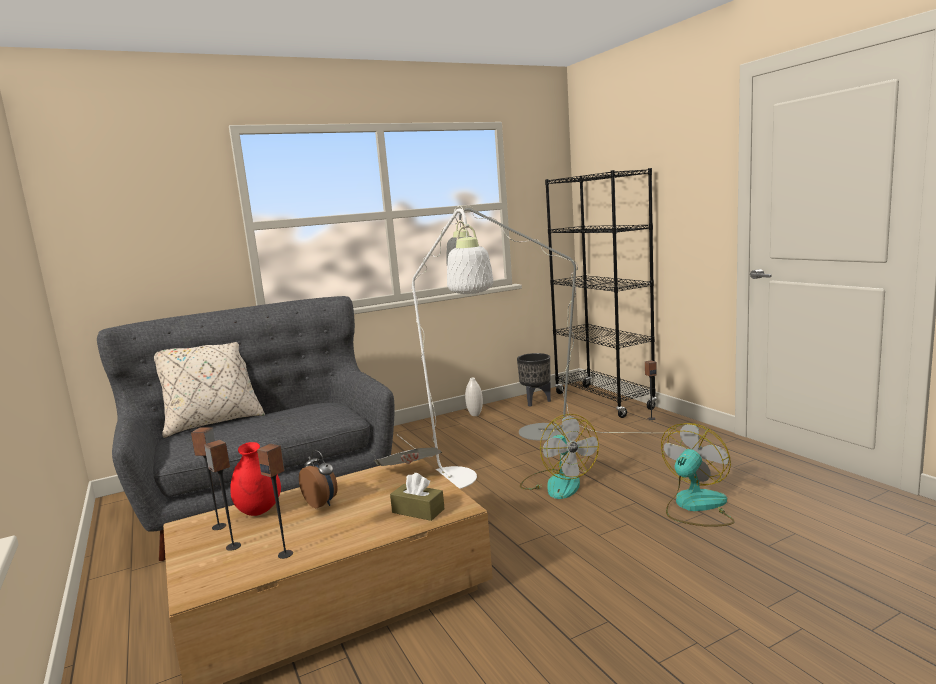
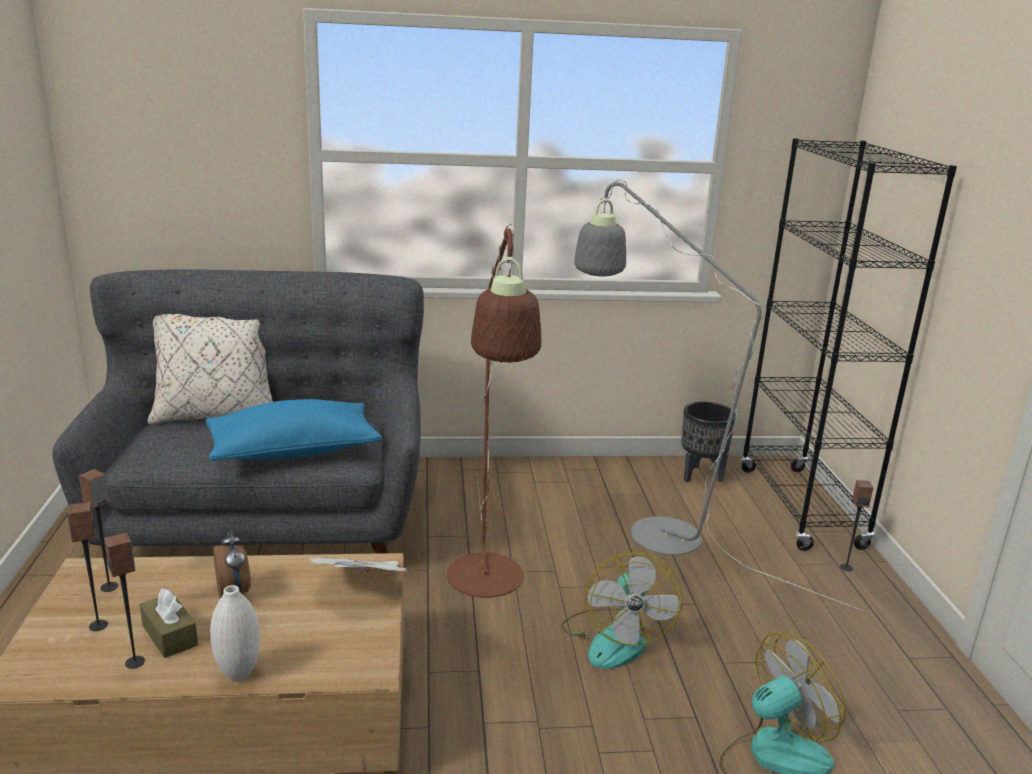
camera: 20 degrees right, 10 degrees up
red vase [230,442,281,516] -> none
brown tissue box [390,473,445,521] -> brown tissue box moved to [140,588,198,658]
white floor lamp [398,206,494,489] -> brown floor lamp [447,224,541,598]
white vase [465,378,483,416] -> white vase moved to [210,585,260,681]
none -> blue pillow [206,399,382,461]

